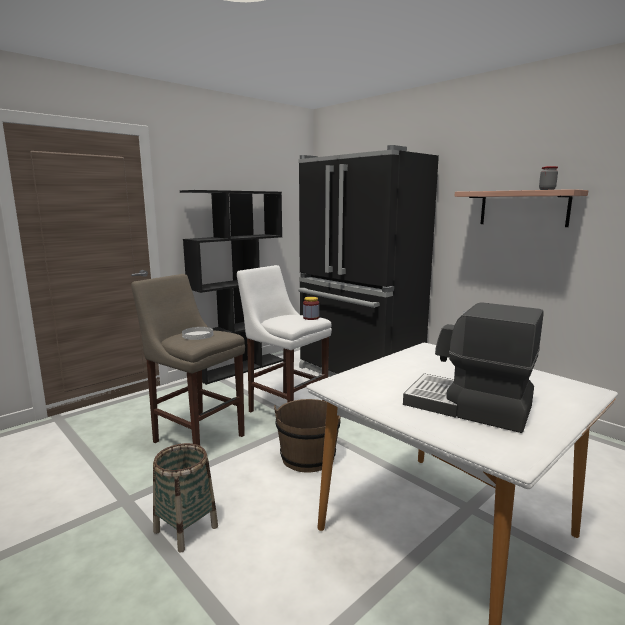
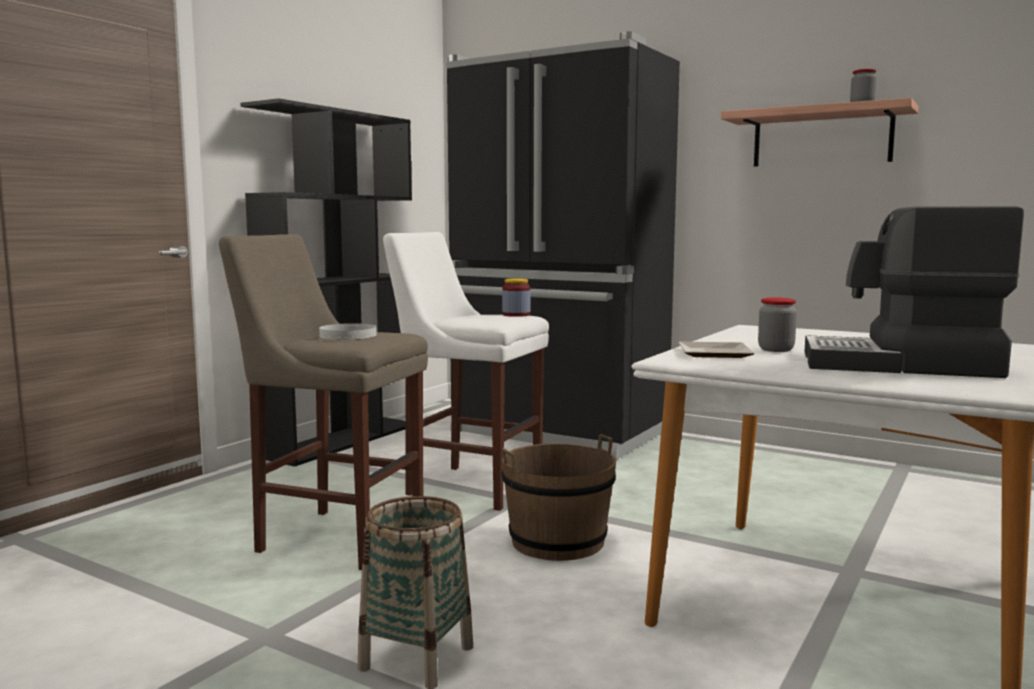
camera: 15 degrees left, 5 degrees down
none -> plate [678,342,755,358]
none -> jar [758,297,797,352]

